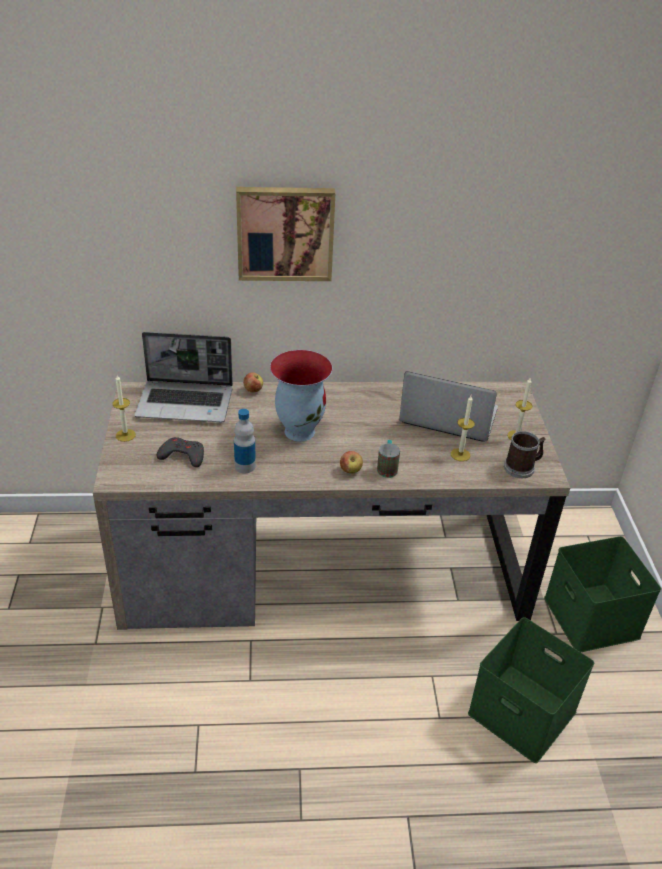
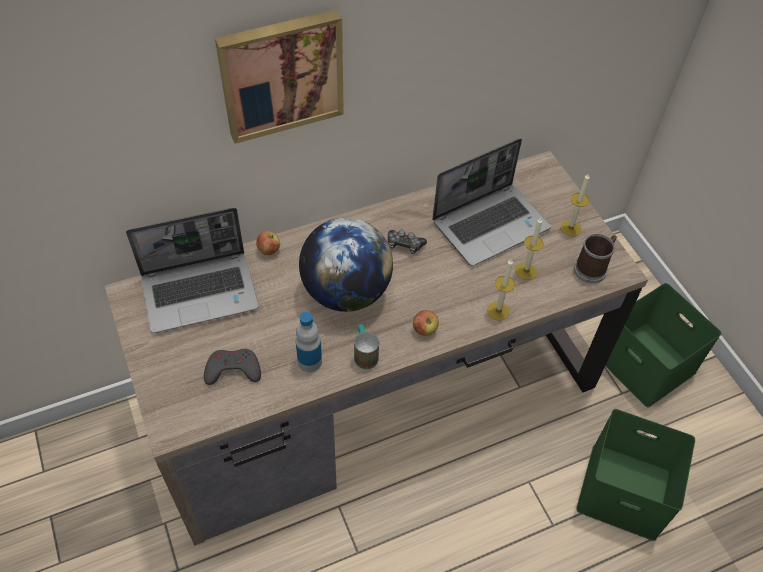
camera: 20 degrees left, 15 degrees up
candle [112,375,136,442] -> candle moved to [487,259,515,321]
vase [270,350,333,442] -> globe [299,217,393,312]
mug [377,440,400,478] -> mug moved to [354,325,379,369]
laptop [399,371,498,442] -> laptop turned 150 degrees clockwise [432,138,551,266]
none -> game controller [388,230,427,254]

